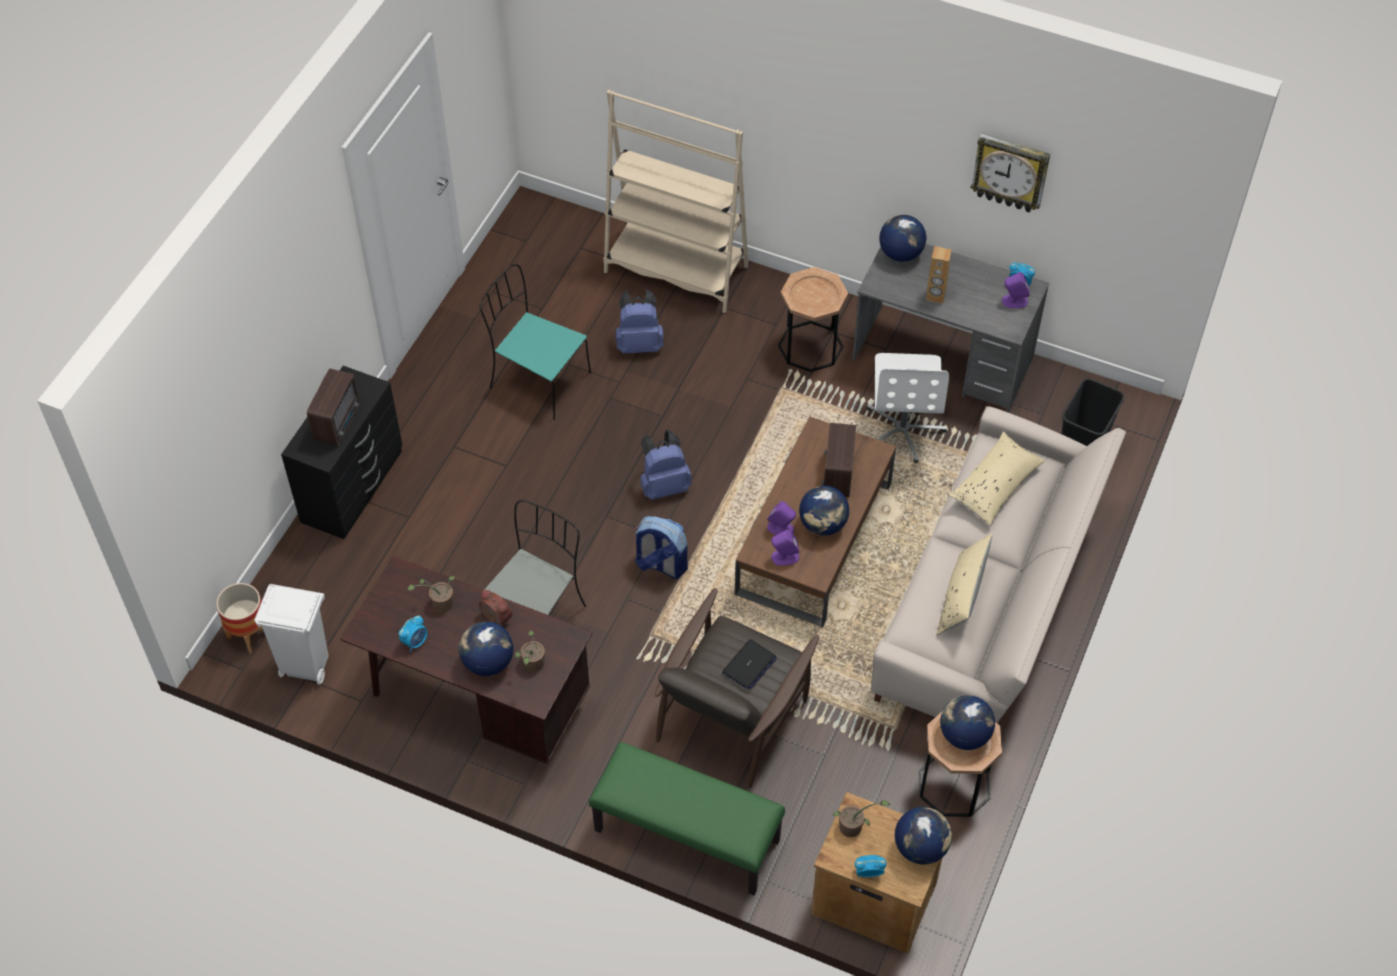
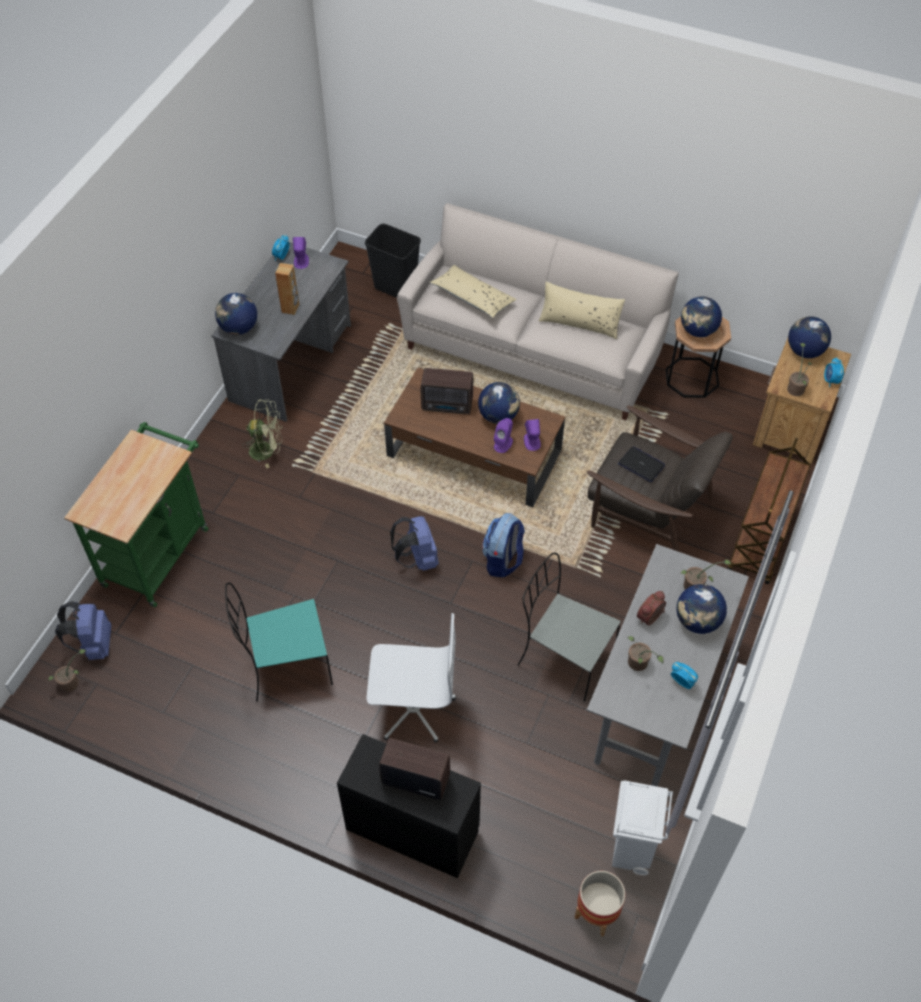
camera: 90 degrees left, 0 degrees up
brown desk [340,556,593,764] -> grey desk [587,544,749,786]
turquoise chair [480,264,591,420] -> turquoise chair turned 45 degrees clockwise [225,582,333,702]
green bench [589,742,785,896] -> brown cart [727,438,810,584]
beige bookcase [603,89,749,313] -> green cart [64,422,208,607]
blue backpack [615,289,664,354] -> blue backpack moved to [55,601,111,660]
brown side table [778,267,848,372] -> green fan [242,399,283,468]
white office chair [866,353,949,463] -> white office chair moved to [367,613,456,743]
wall clock [970,133,1050,213] -> none
none -> potted plant [48,649,87,692]

